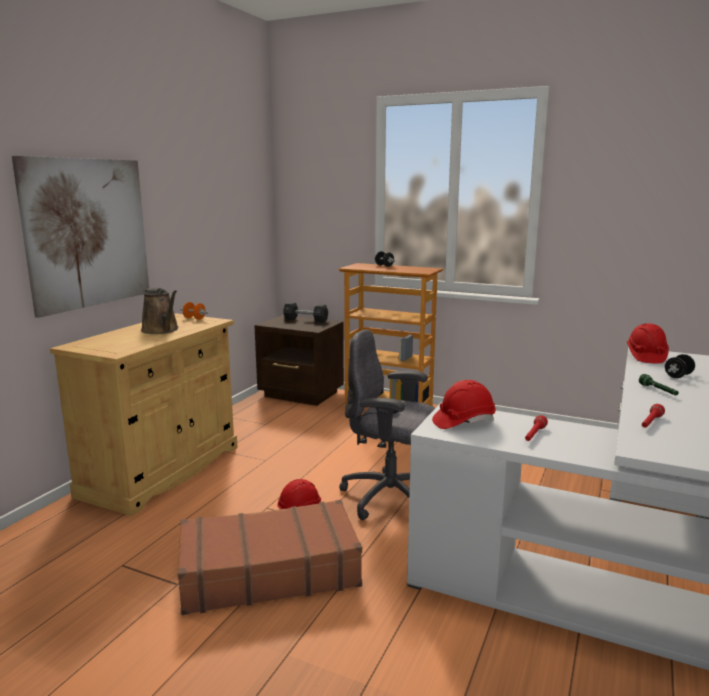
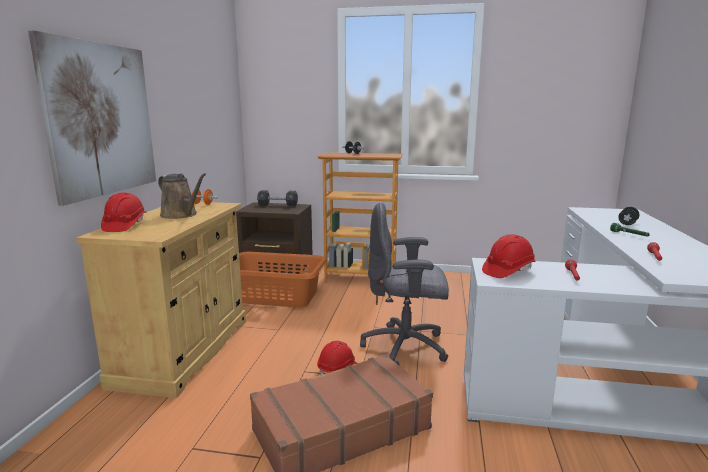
camera: 15 degrees left, 0 degrees up
red hard hat [627,323,669,364] -> red hard hat moved to [101,192,146,232]
none -> orange laundry basket [239,252,327,308]

